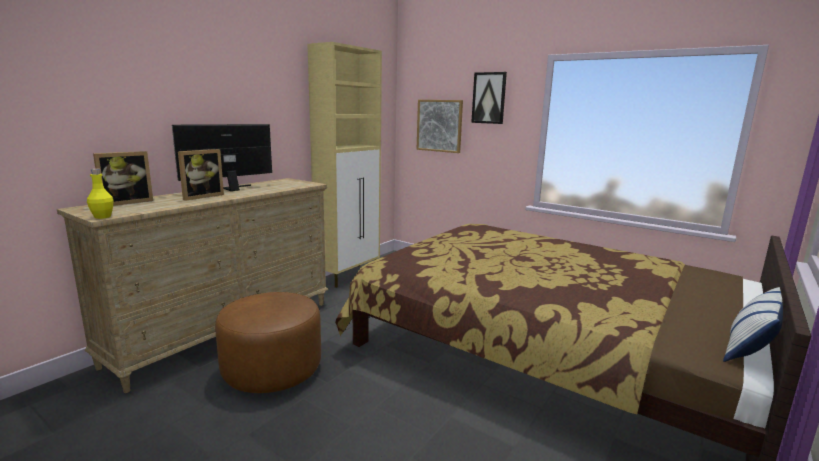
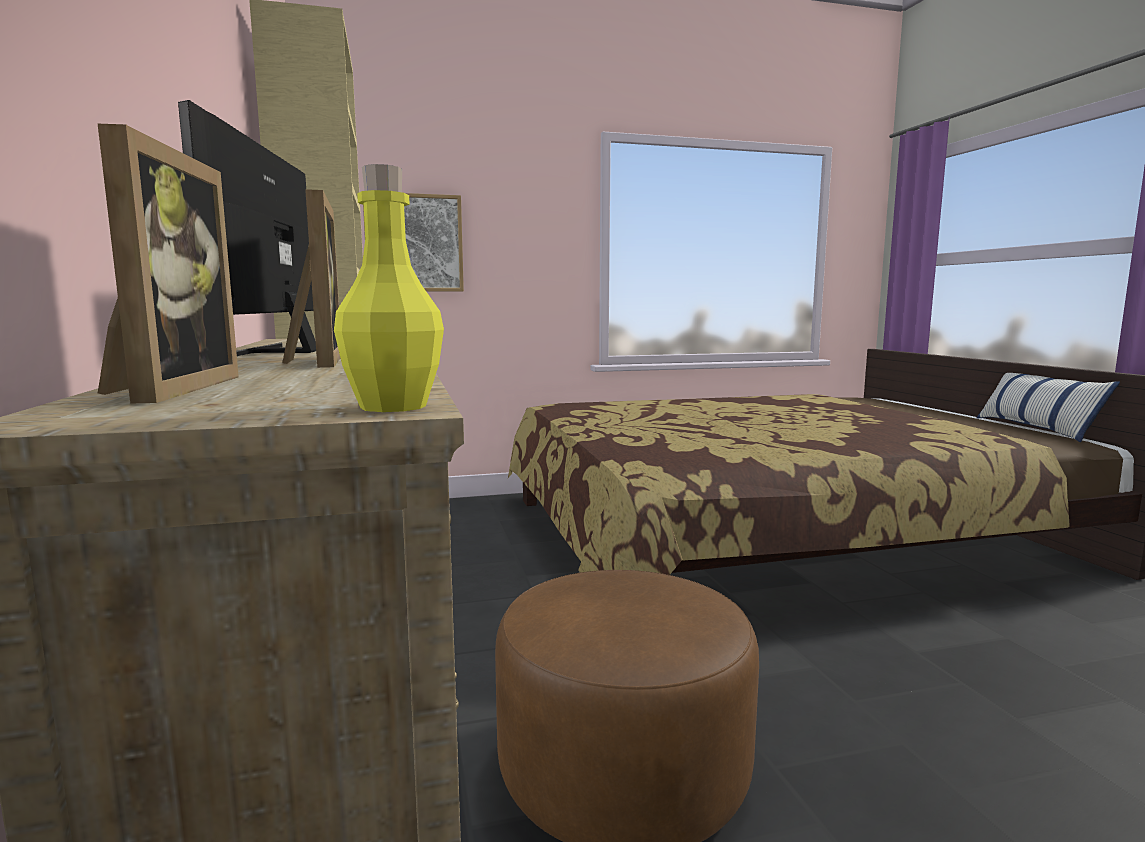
camera: 50 degrees left, 5 degrees down
picture [471,72,507,124] -> none

